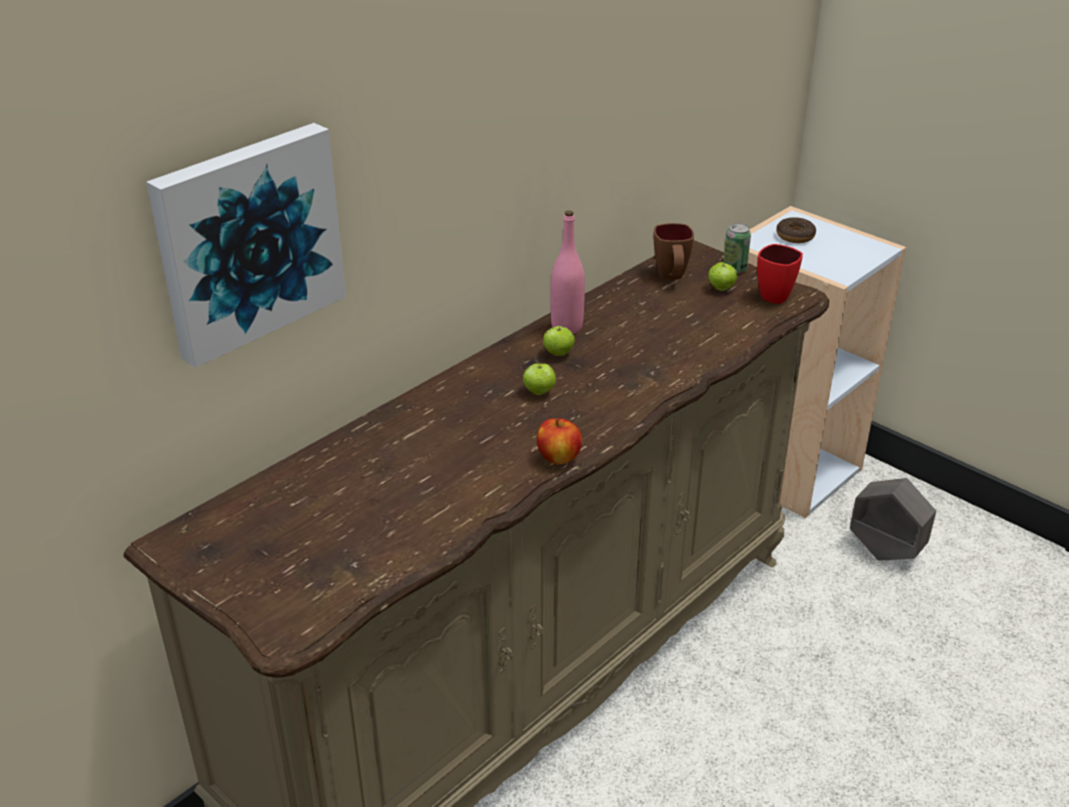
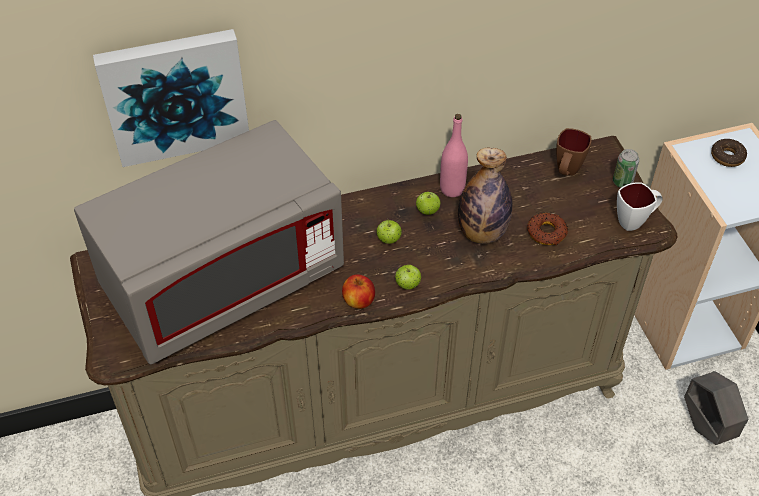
camera: 30 degrees right, 15 degrees up
apple [708,262,738,291] -> apple moved to [395,265,421,290]
red mug [757,244,803,304] -> white mug [617,182,663,231]
none -> grey microwave [74,120,344,364]
none -> bottle [458,148,513,244]
none -> donut [527,213,568,245]

